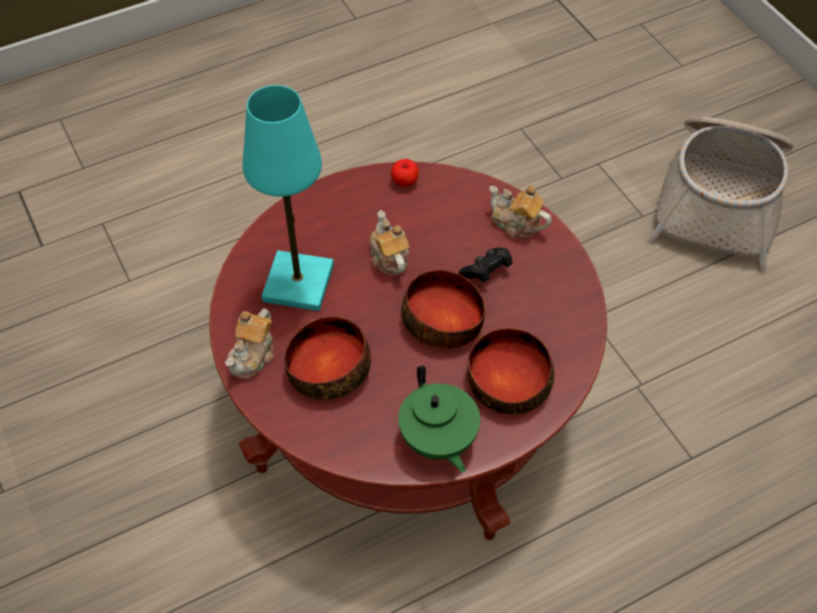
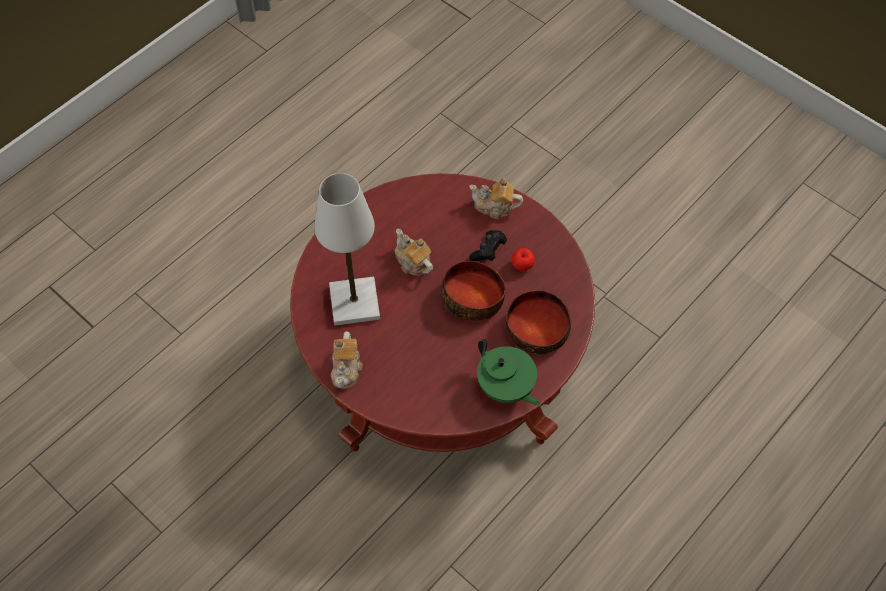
camera: 20 degrees left, 5 degrees up
turquoise table lamp [242,85,334,311] -> white table lamp [314,173,380,326]
bowl [284,316,371,400] -> none
apple [391,159,419,187] -> apple moved to [511,248,535,271]
basket [648,117,794,271] -> none

